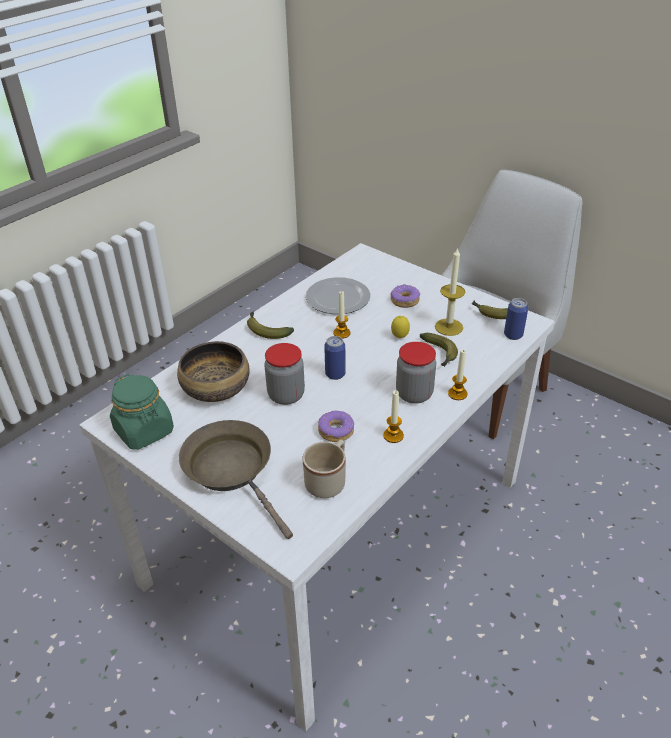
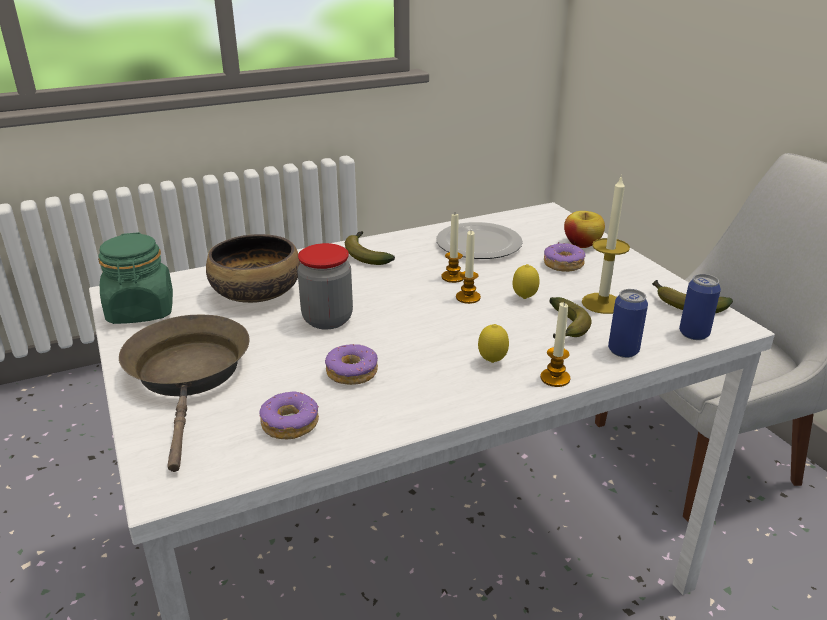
camera: 25 degrees right, 10 degrees down
beige mug [303,439,346,498] -> donut [259,392,319,439]
can [324,336,345,380] -> can moved to [608,289,648,358]
candle [383,390,404,443] -> candle moved to [456,231,481,304]
jar [396,342,436,404] -> lemon [478,324,509,363]
none -> apple [564,211,605,248]

